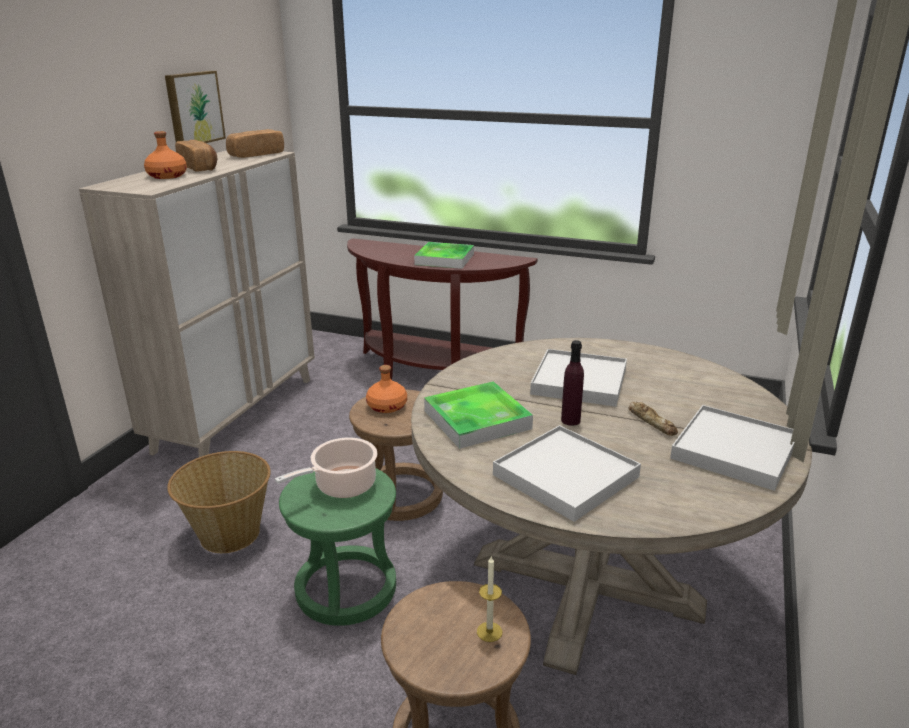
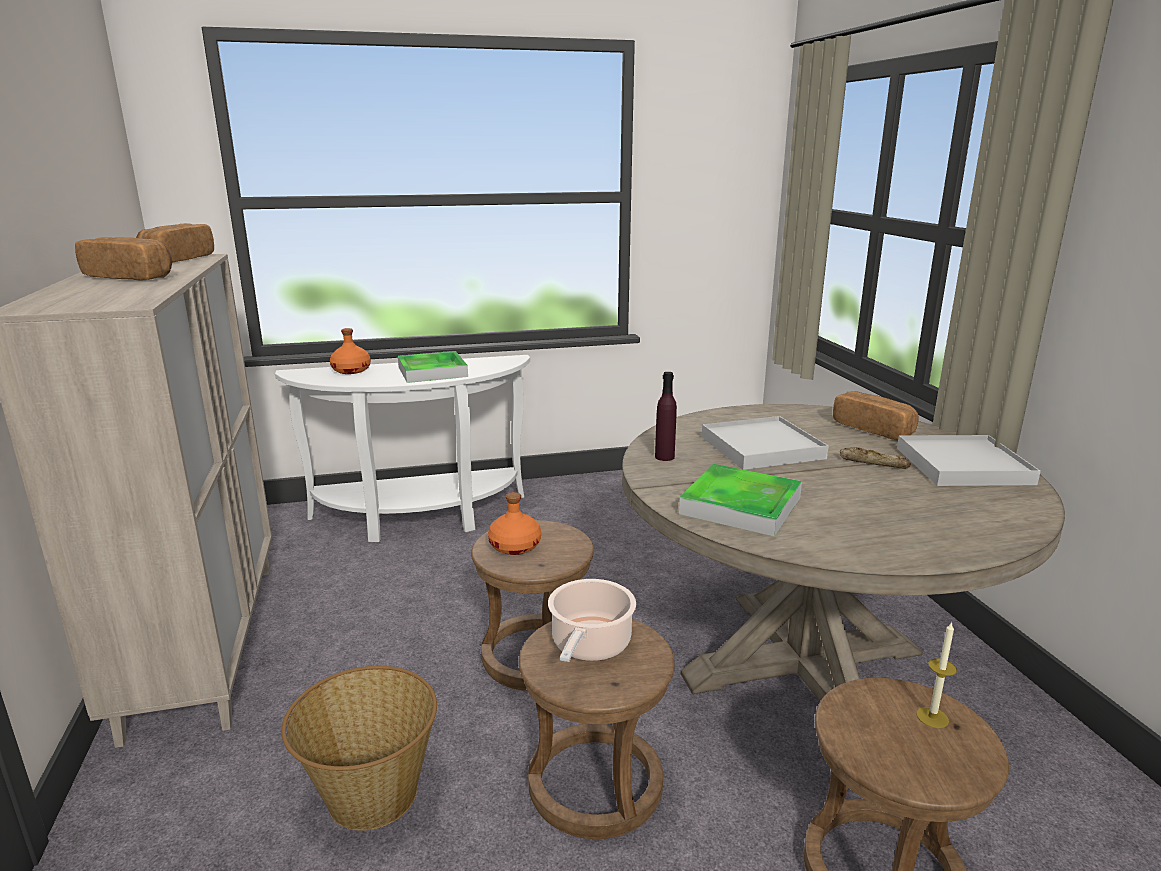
camera: 35 degrees left, 5 degrees down
orange bottle [144,131,187,179] -> orange bottle moved to [330,328,371,374]
picture [165,71,226,143] -> none
green stool [279,468,396,626] -> brown stool [519,619,675,839]
brown console table [347,238,538,380] -> white console table [275,355,530,542]
white tray [493,425,641,522] -> none
purple bottle [561,340,584,426] -> purple bottle moved to [655,372,677,461]
none -> bread [833,391,919,440]

